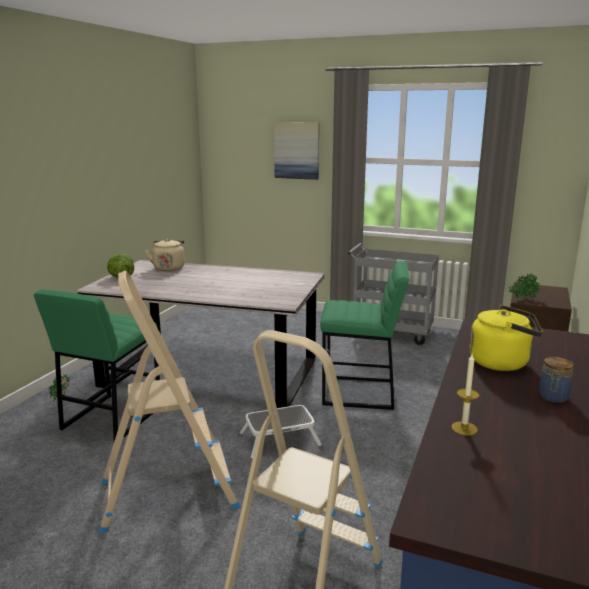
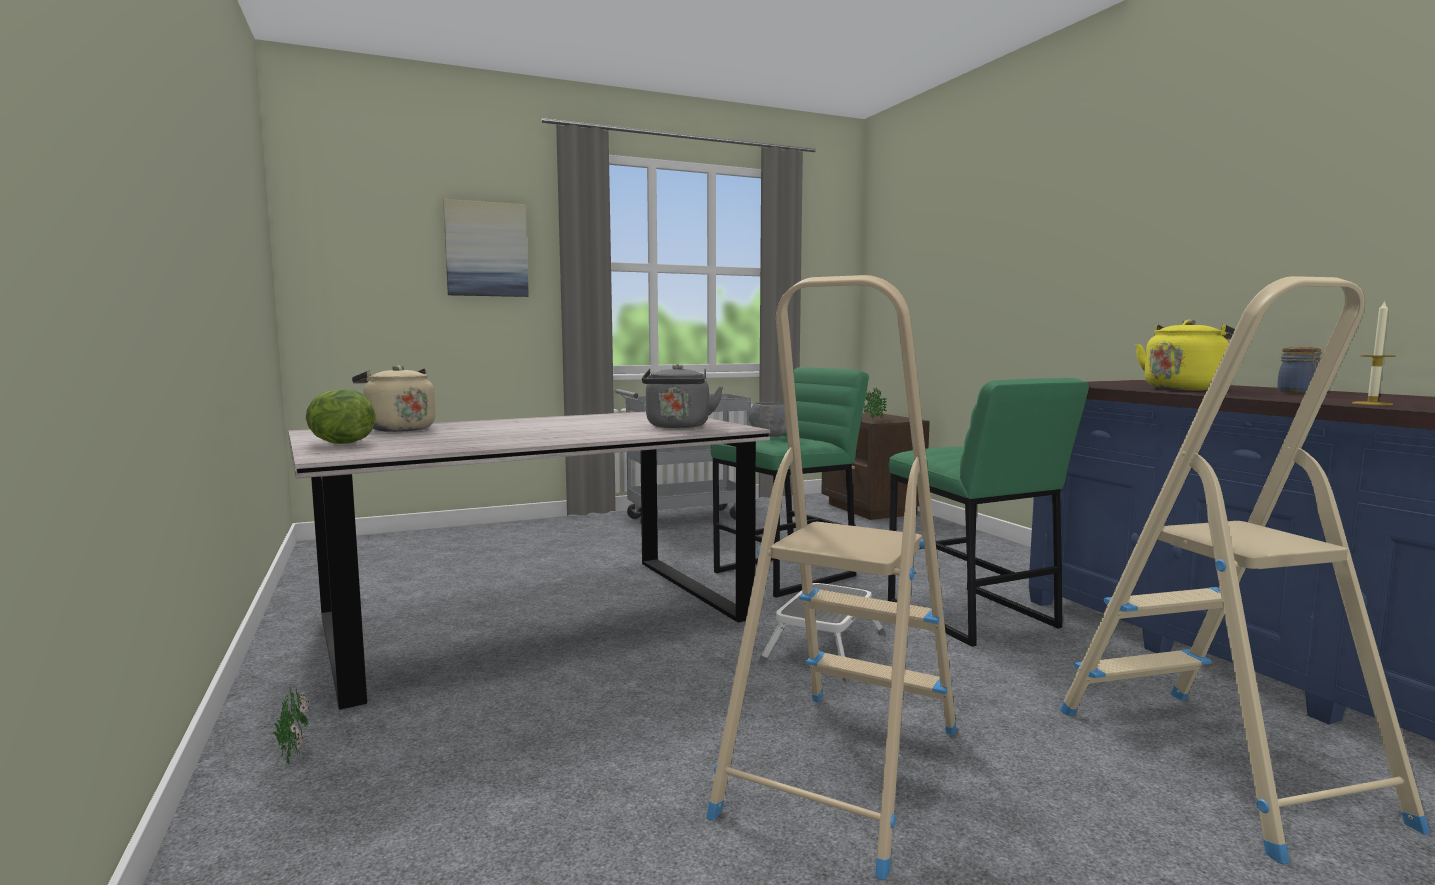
camera: 45 degrees left, 10 degrees down
green stool [34,290,160,441] -> green stool moved to [888,378,1089,647]
none -> grey kettle [642,364,723,428]
none -> grey bowl [749,403,787,437]

